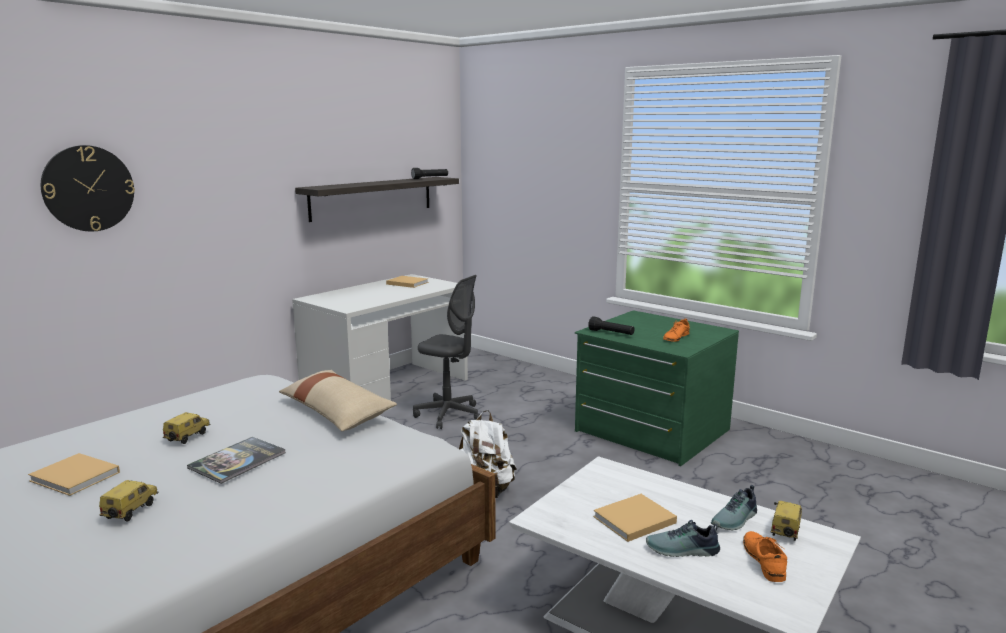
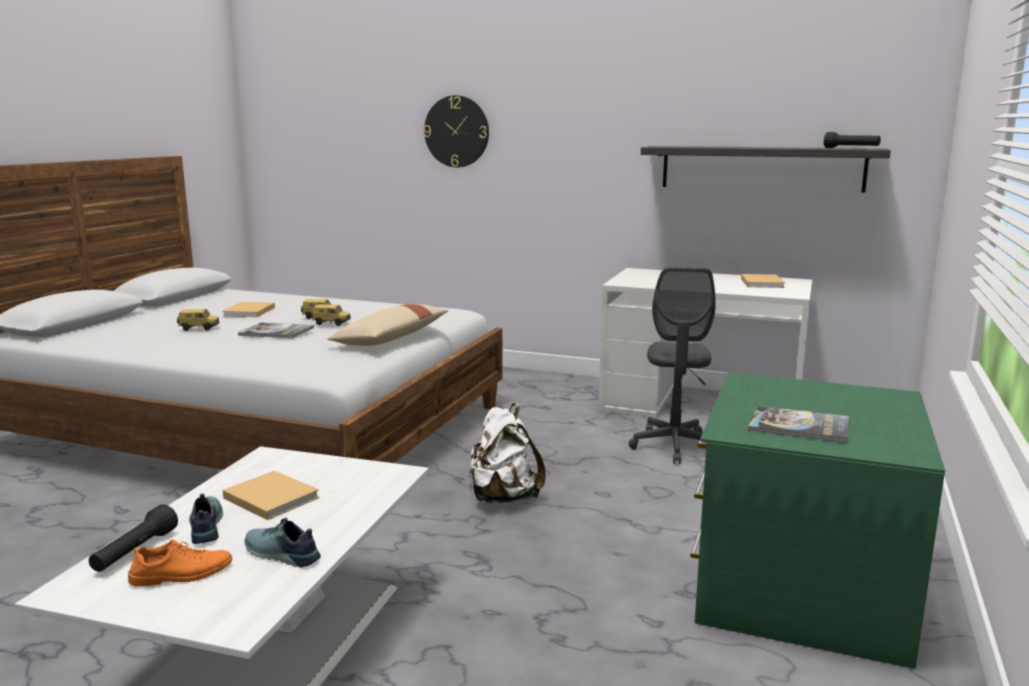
camera: 70 degrees right, 0 degrees up
black flashlight [588,316,635,335] -> black flashlight moved to [89,504,178,572]
orange shoe [663,318,690,342] -> book [748,406,849,443]
toy car [771,501,802,541] -> toy car moved to [311,304,351,326]

